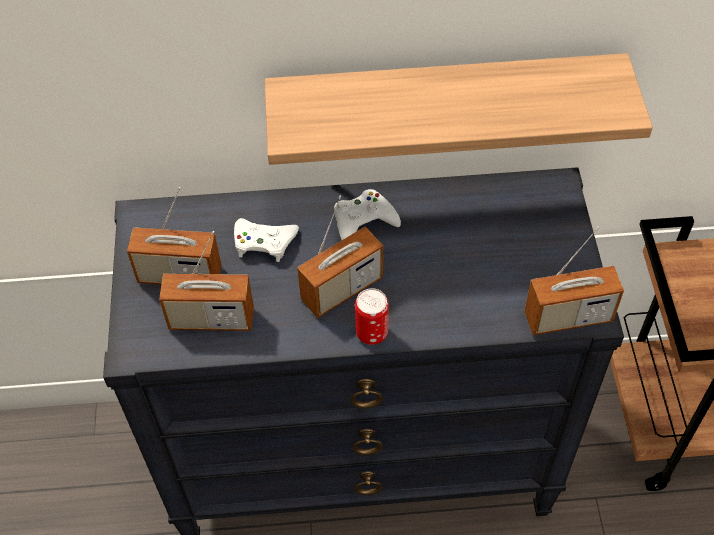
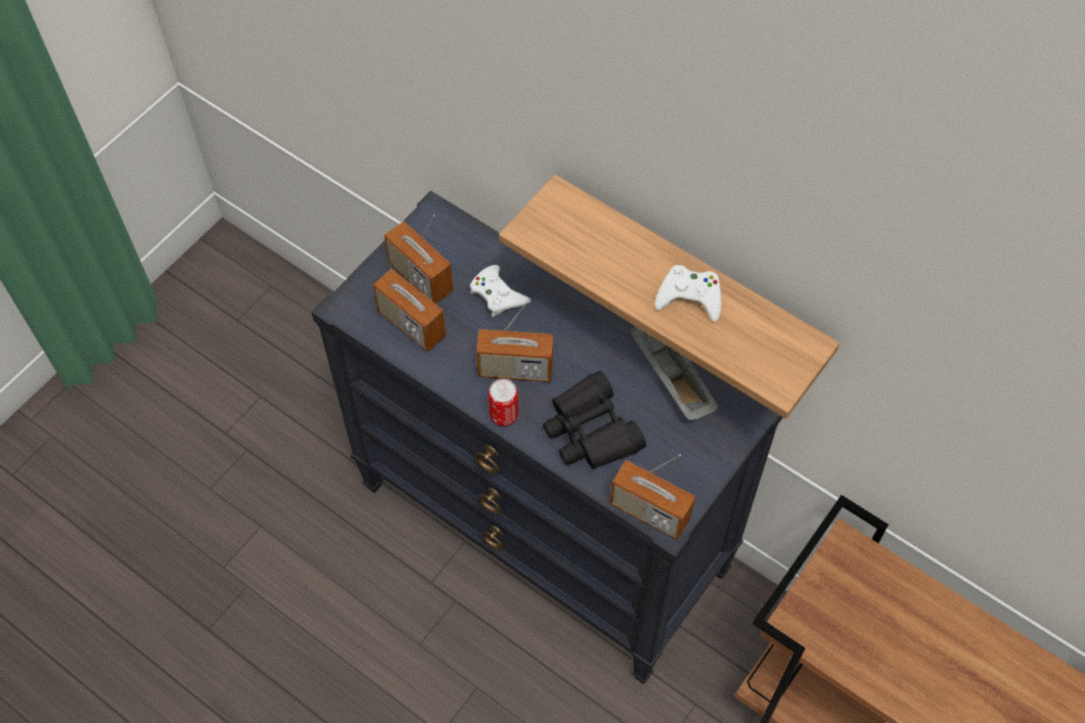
camera: 40 degrees right, 5 degrees up
white game controller [334,189,401,240] -> white game controller moved to [655,265,721,322]
none -> black binoculars [543,371,646,470]
none -> grey tray [630,326,719,420]

